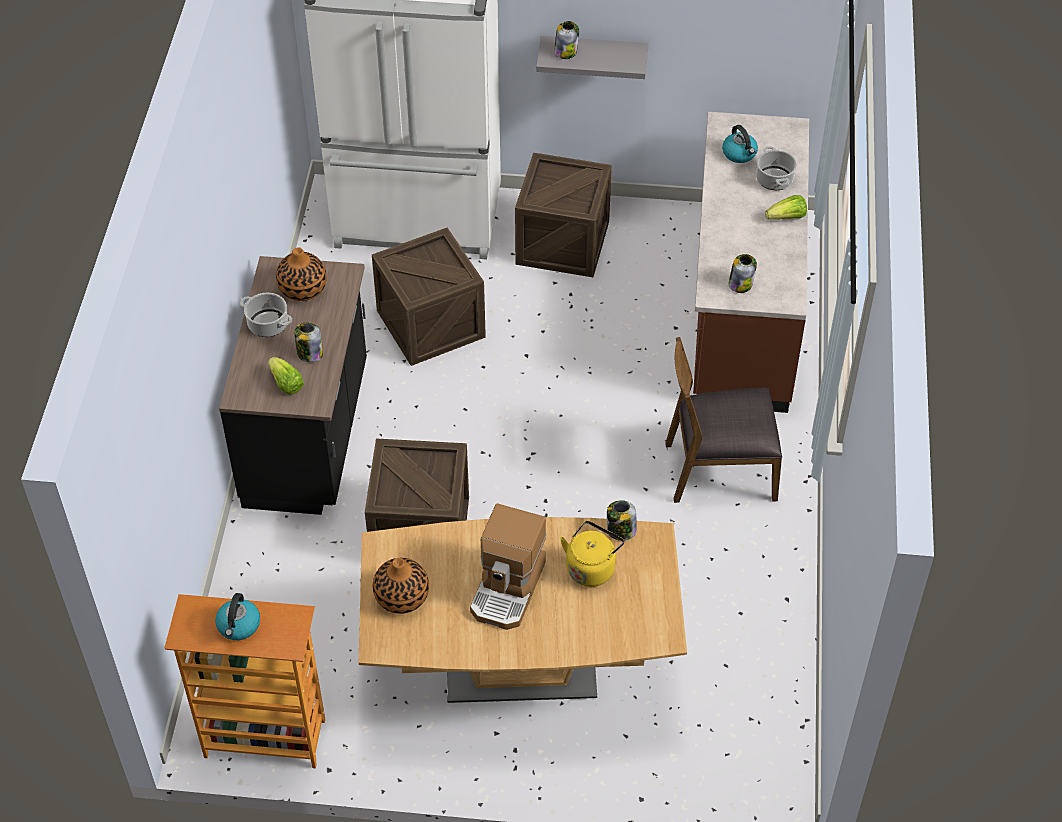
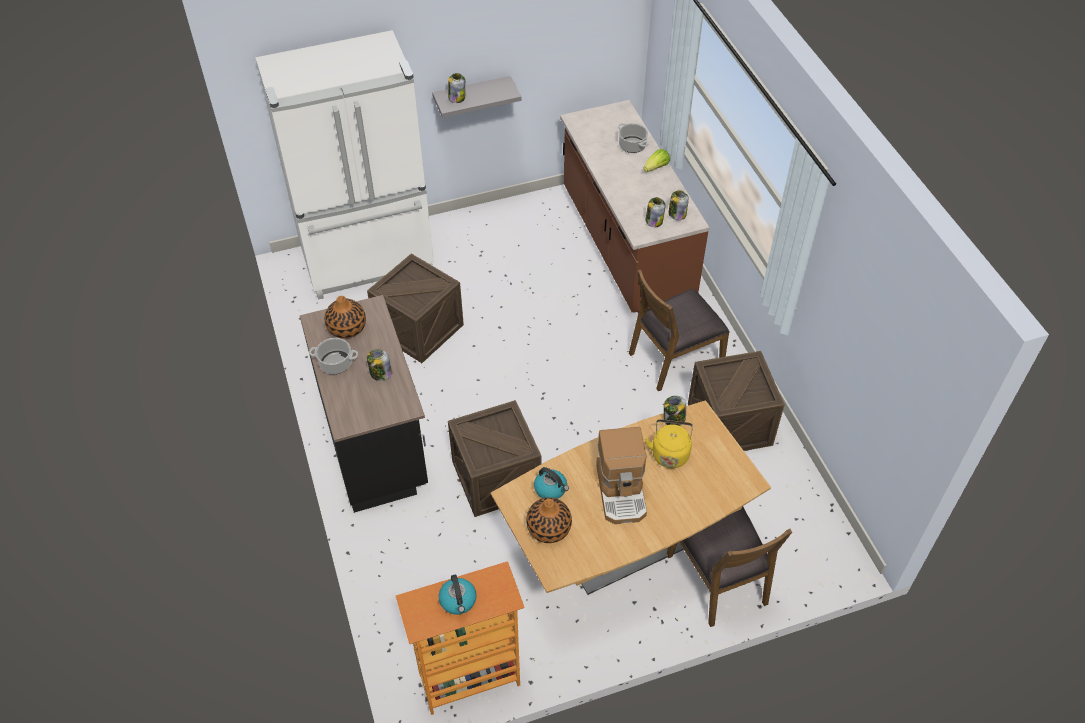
camera: 25 degrees left, 0 degrees up
lettuce [268,357,304,395] -> none
crate [515,153,612,277] -> crate moved to [688,351,785,451]
kettle [722,125,758,163] -> kettle moved to [534,467,569,499]
none -> brown chair [667,506,792,627]
none -> jar [669,190,689,220]

